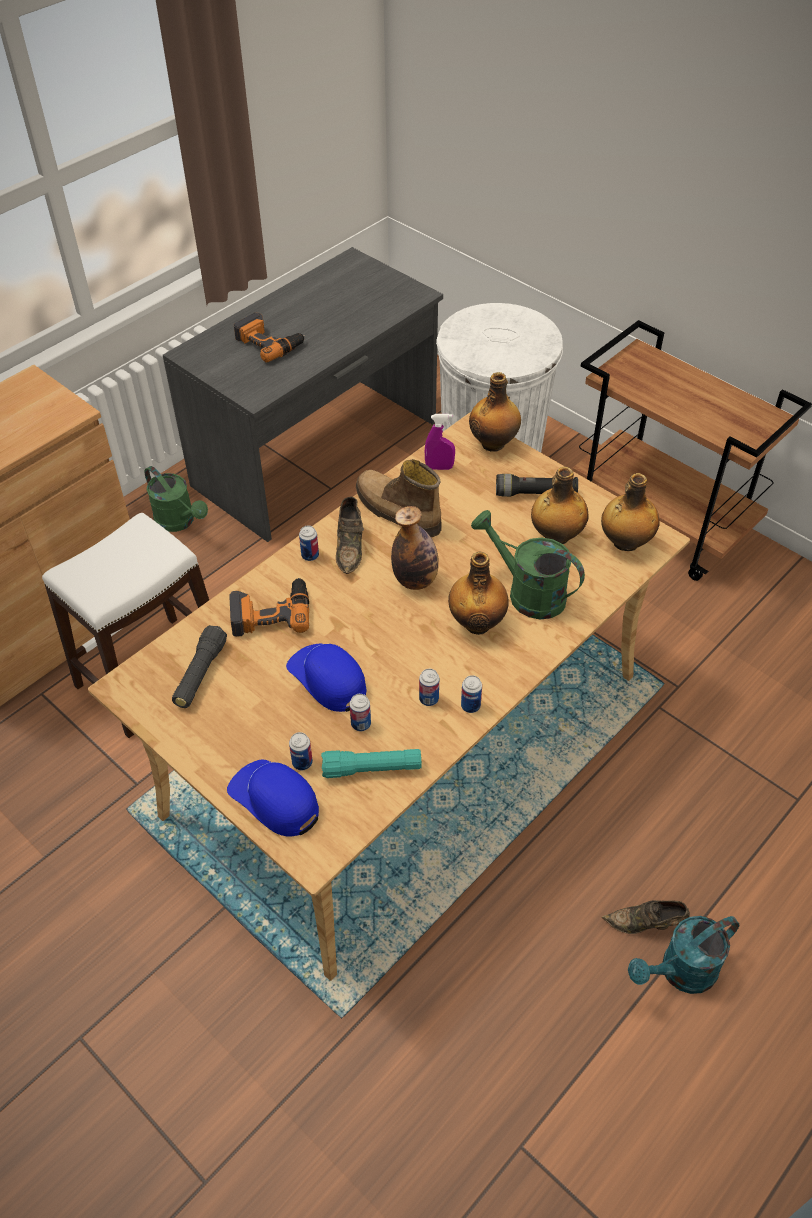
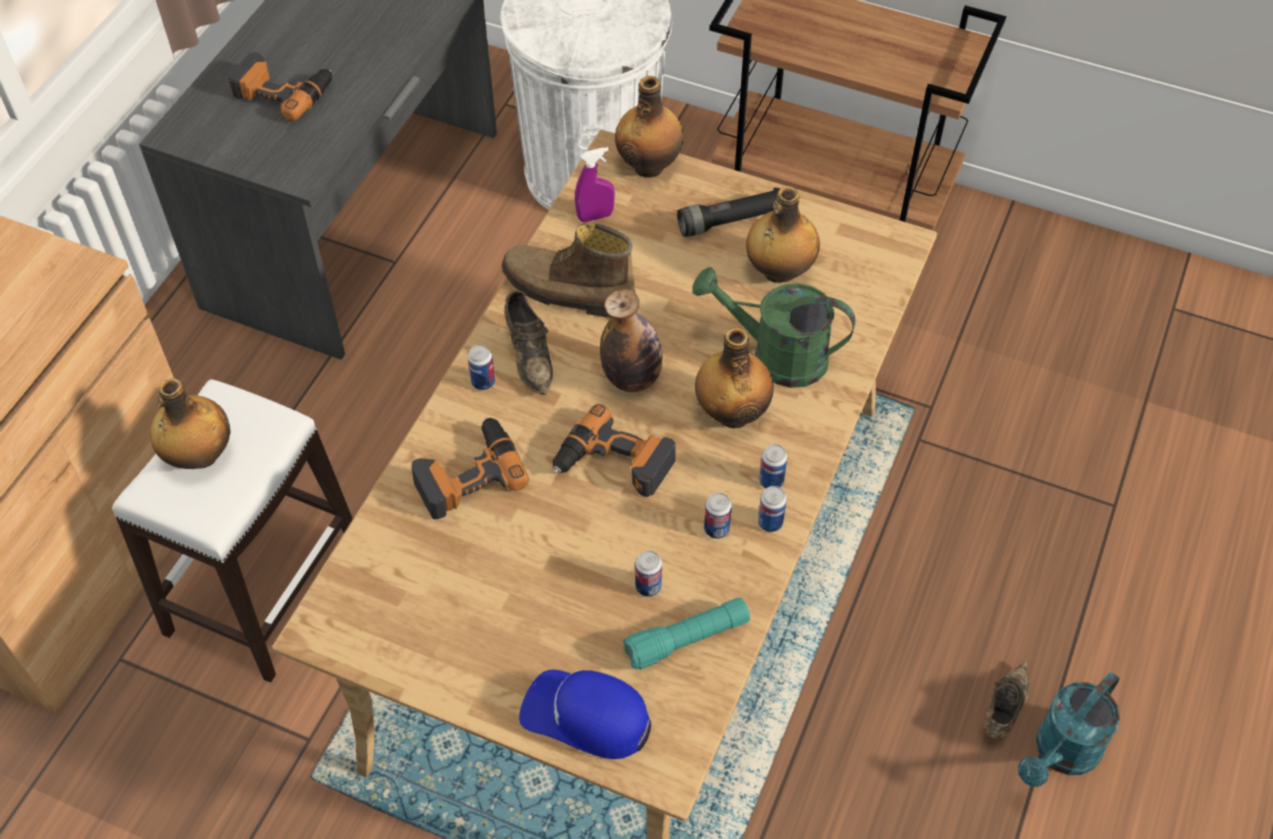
camera: 20 degrees left, 5 degrees up
green watering can [145,466,208,532] -> none
black flashlight [172,625,227,708] -> none
blue cap [286,644,367,712] -> none
can [289,732,313,771] -> can moved to [759,444,787,488]
bottle [601,473,660,551] -> bottle moved to [150,378,230,469]
brown shoe [602,900,690,934] -> brown shoe turned 135 degrees clockwise [985,660,1029,739]
none -> power drill [553,404,676,497]

